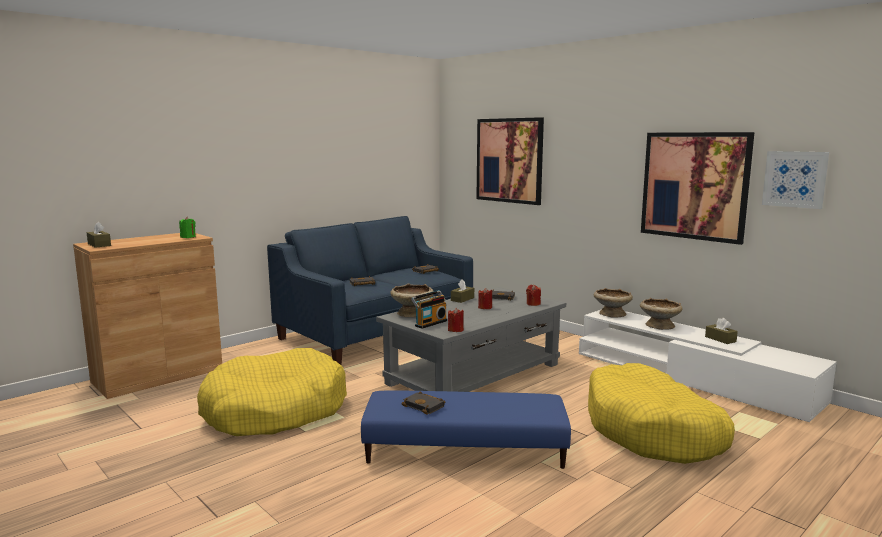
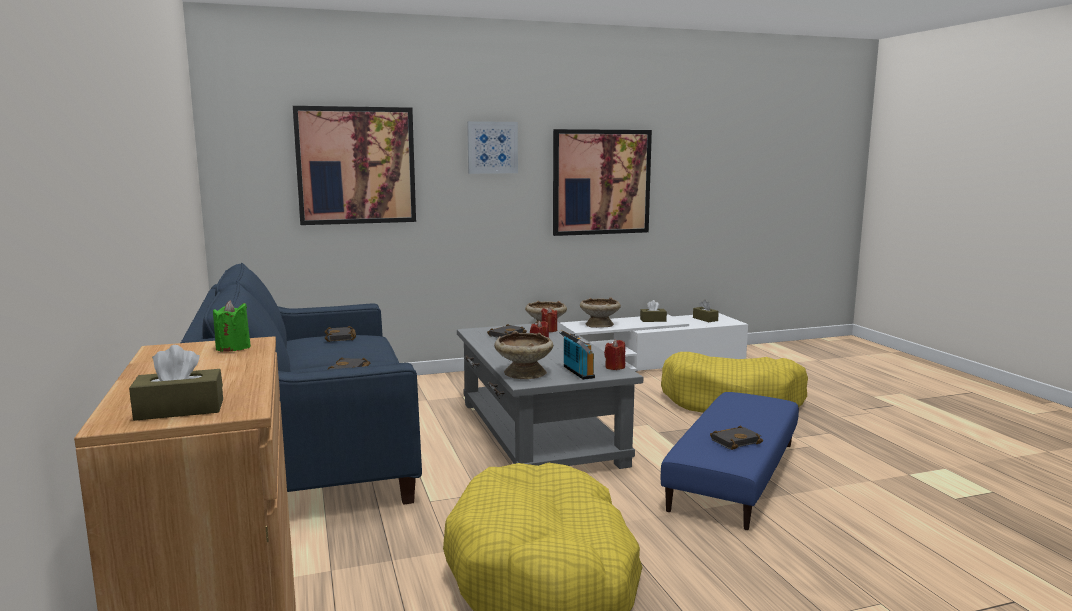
camera: 65 degrees left, 0 degrees up
brown tissue box [451,279,474,303] -> brown tissue box moved to [693,300,719,322]
picture [762,151,829,209] -> picture moved to [467,121,518,174]

